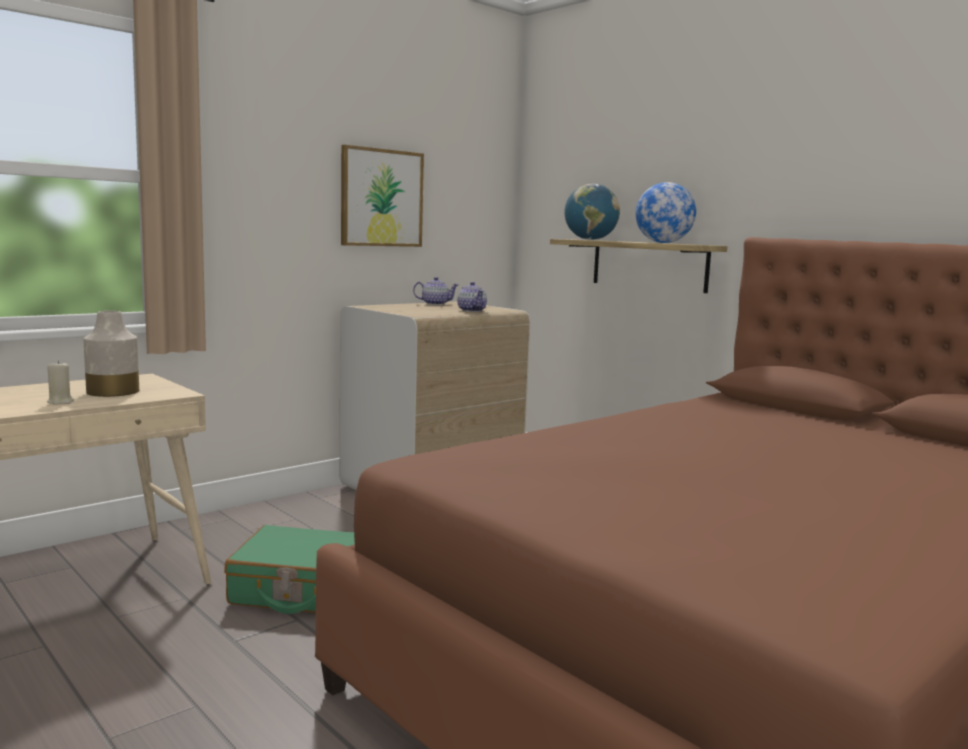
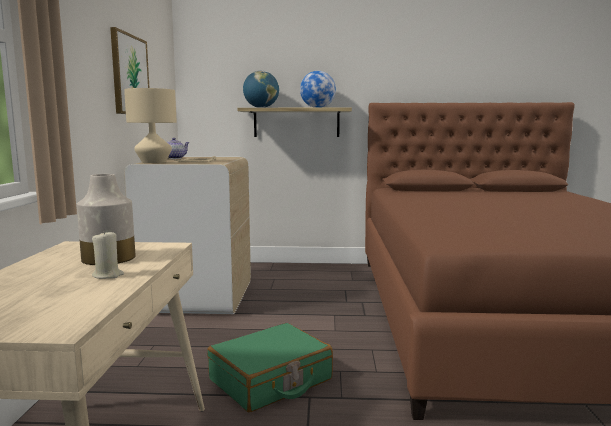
camera: 45 degrees left, 0 degrees up
teapot [457,282,487,312] -> none
none -> beige table lamp [124,88,216,163]

